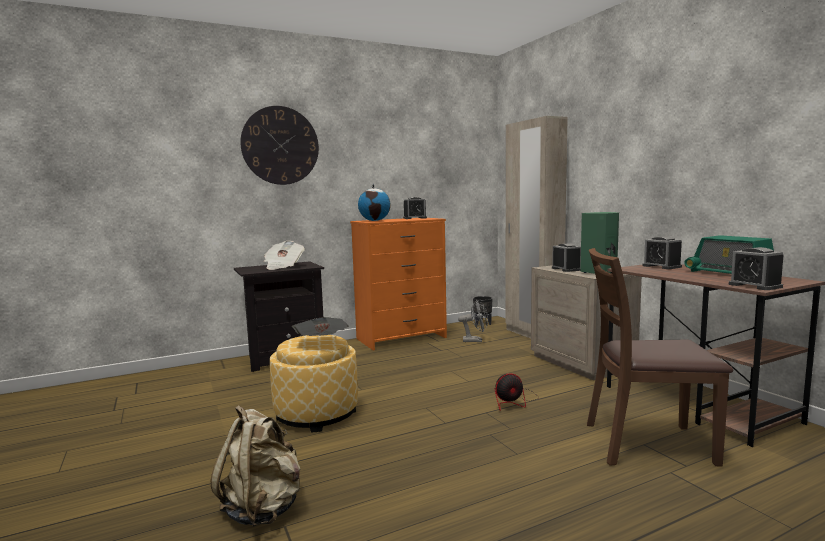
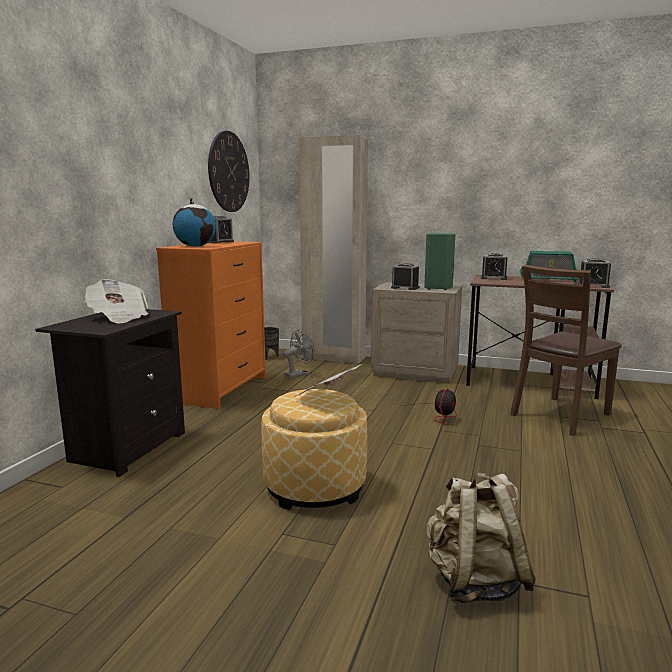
camera: 45 degrees left, 5 degrees up
wall clock [240,106,319,185] -> wall clock moved to [208,131,249,212]

